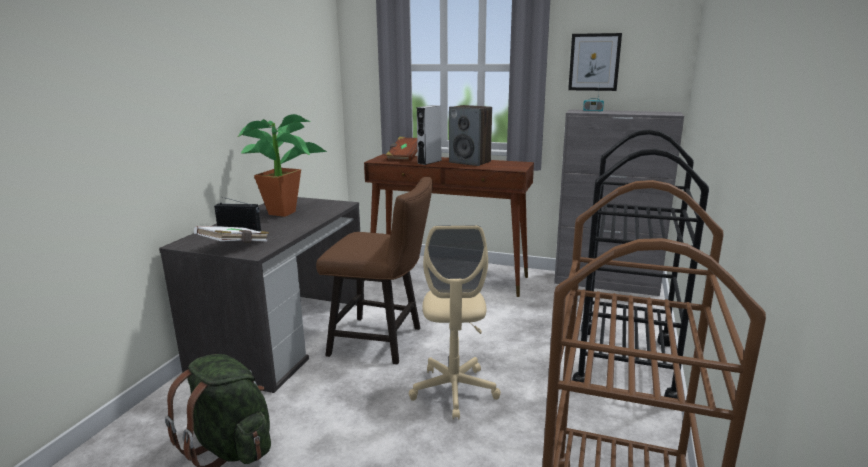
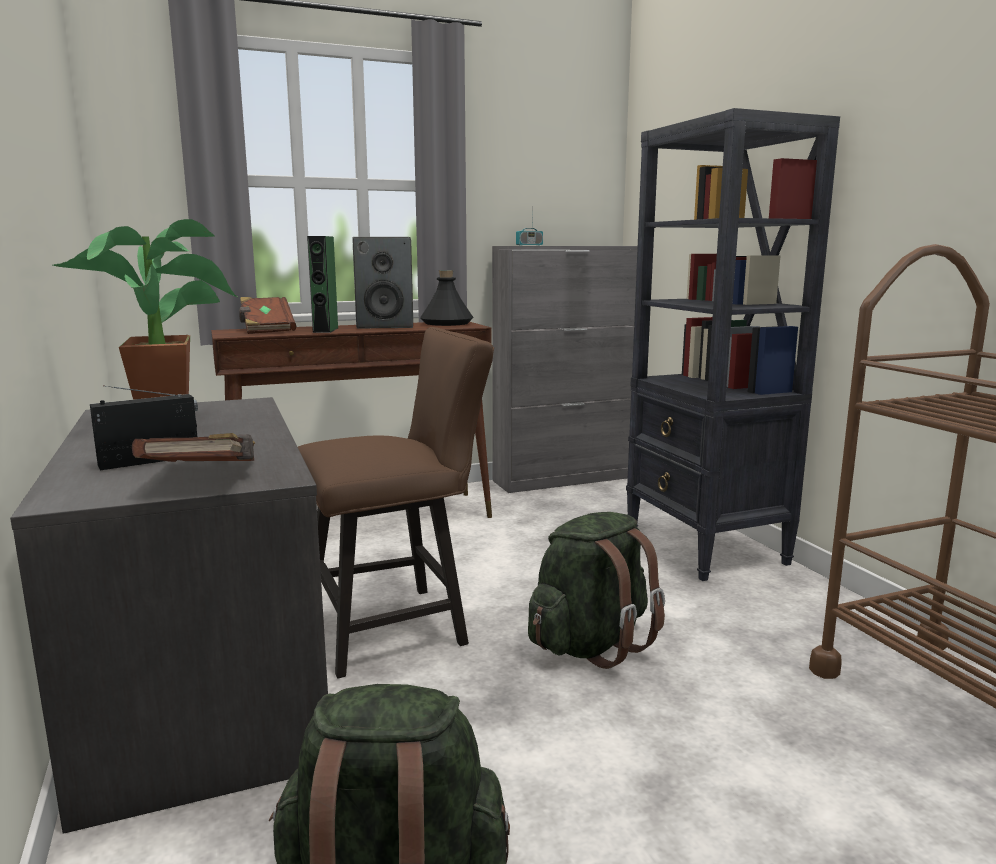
camera: 40 degrees left, 5 degrees down
white book [194,226,269,242] -> brown book [132,433,255,462]
beige office chair [409,225,501,420] -> green backpack [528,512,665,669]
grey speaker [417,105,441,165] -> green speaker [307,236,338,333]
picture [568,33,622,91] -> none
black cart [572,129,709,399] -> black bookcase [626,108,840,581]
none -> black bottle [420,270,473,326]

